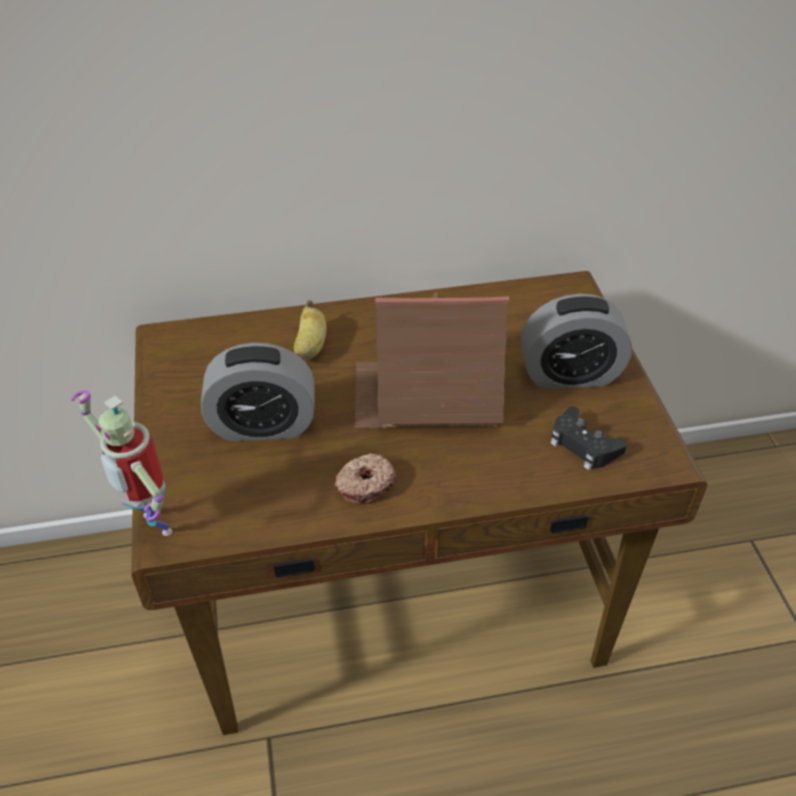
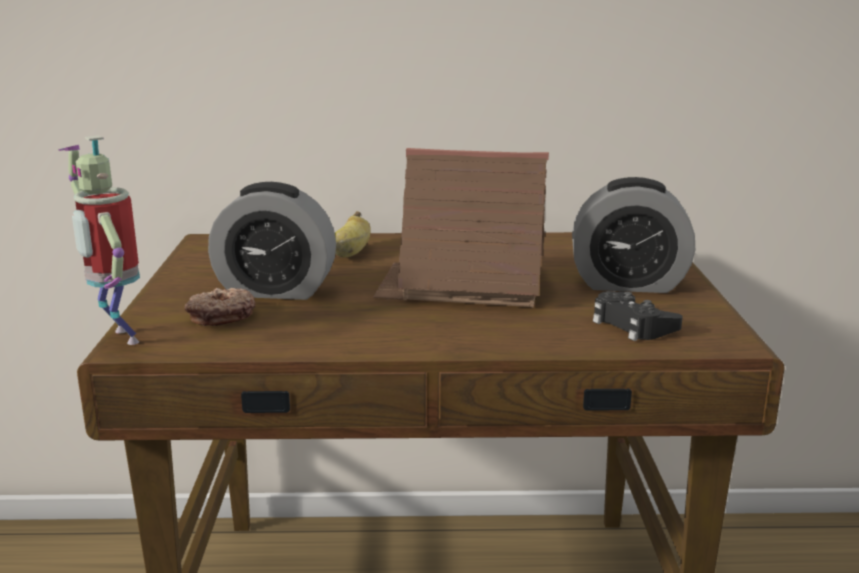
camera: 10 degrees right, 25 degrees down
donut [335,453,396,504] -> donut moved to [185,288,255,326]

